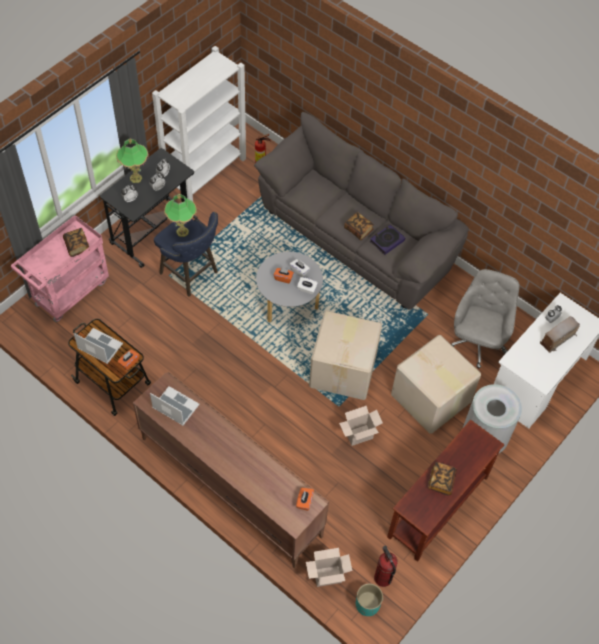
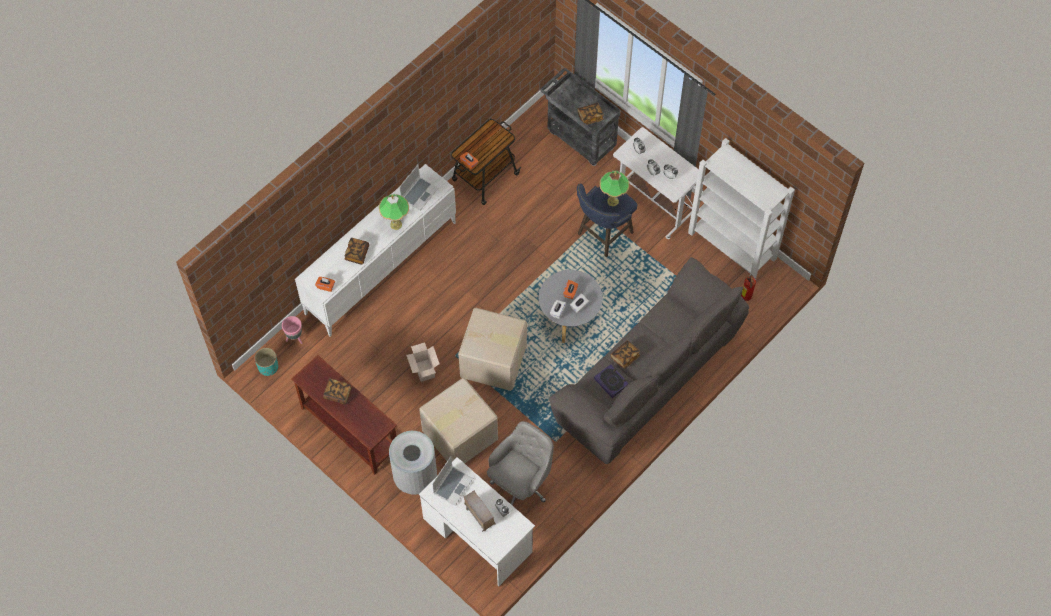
camera: 95 degrees right, 5 degrees up
pink cart [11,216,109,322] -> black cart [541,68,621,166]
laptop [74,328,123,364] -> laptop moved to [432,456,473,506]
black desk [100,148,198,268] -> white desk [613,127,699,239]
table lamp [116,138,149,183] -> table lamp moved to [379,194,410,230]
brown cabinet [133,371,329,569] -> white cabinet [295,164,456,337]
cardboard box [306,548,352,587] -> pink planter [282,316,302,344]
fire extinguisher [374,545,398,587] -> none
grey office chair [451,269,520,368] -> grey office chair turned 75 degrees counterclockwise [487,421,554,506]
none -> book [345,238,369,265]

